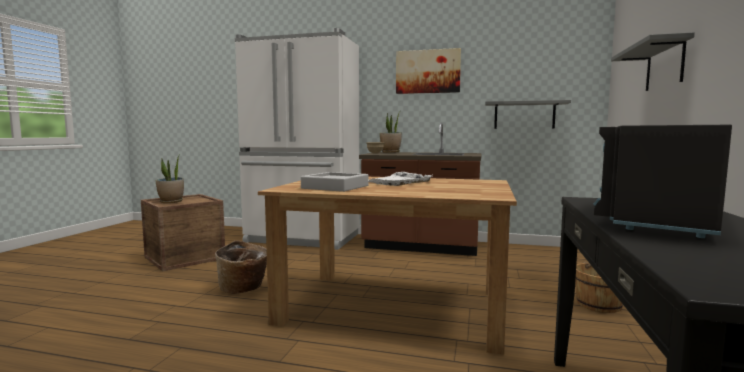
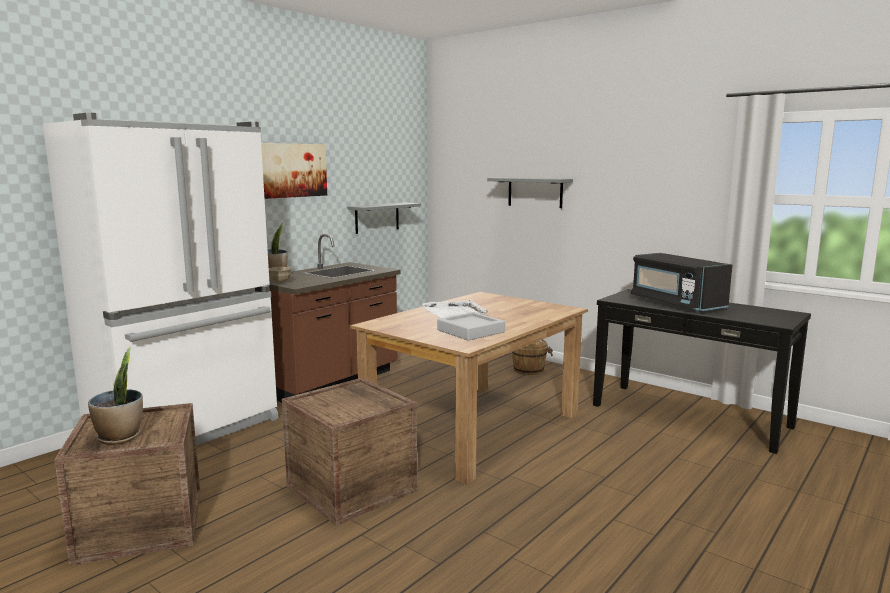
camera: 65 degrees left, 5 degrees up
basket [215,240,267,294] -> crate [282,378,417,526]

